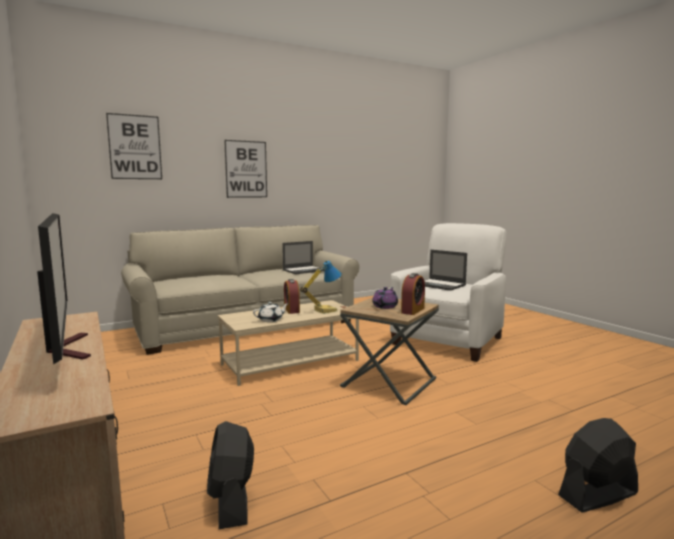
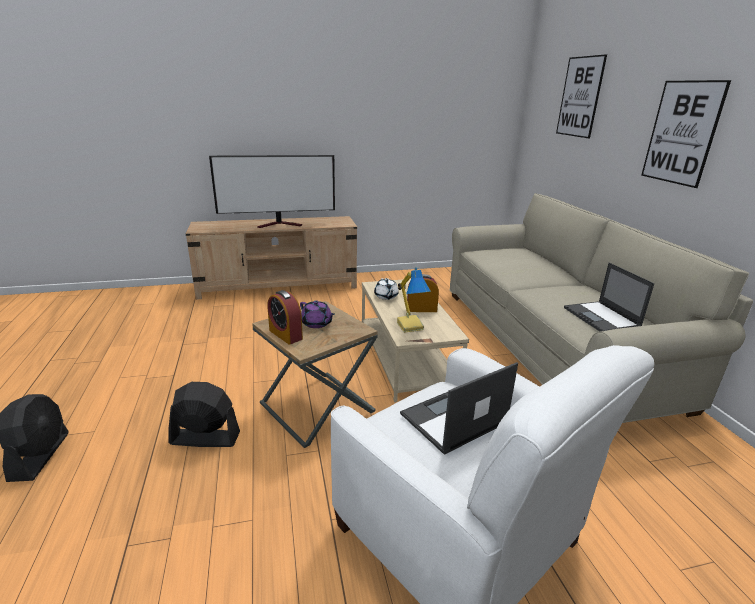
camera: 105 degrees right, 15 degrees up
black fan [207,421,254,529] -> black fan moved to [168,382,240,447]

